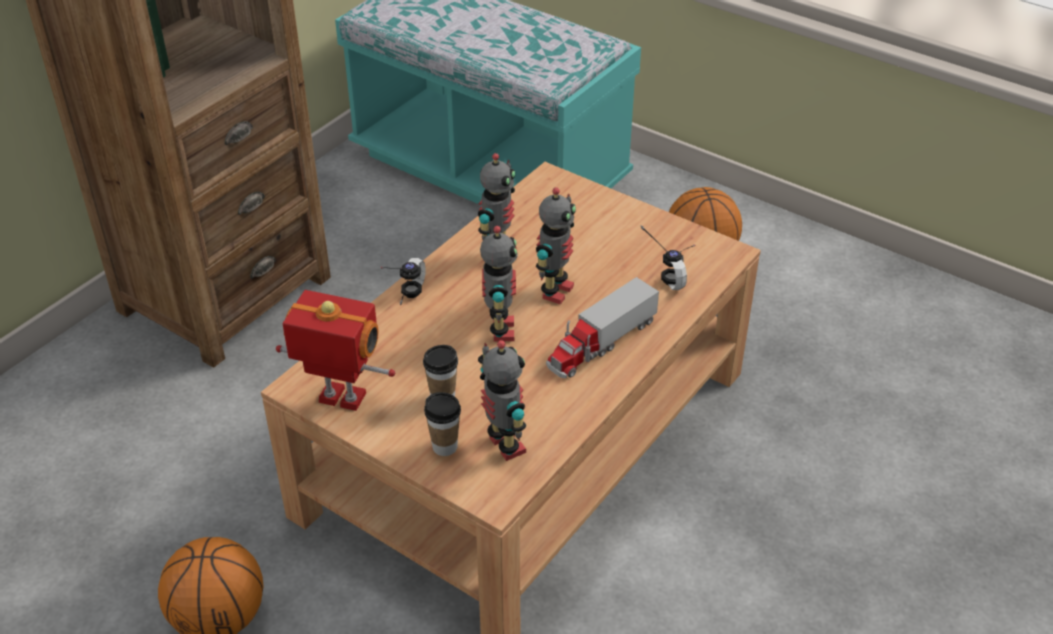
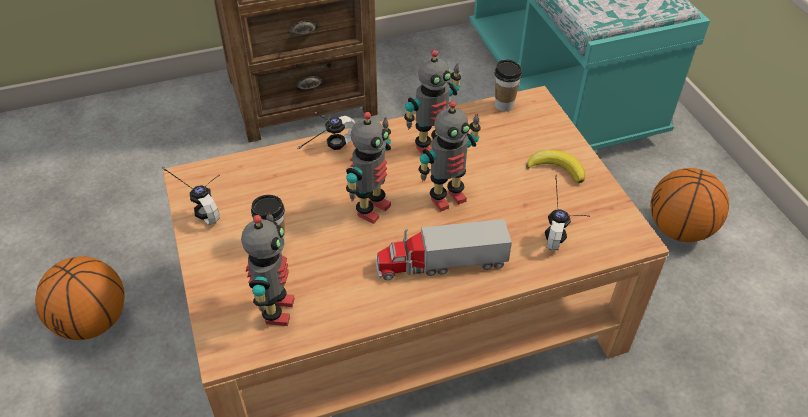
camera: 35 degrees right, 5 degrees up
toy robot [276,290,395,411] -> headphones [162,167,220,225]
cup [424,392,461,456] -> cup moved to [495,59,522,111]
none -> banana [526,150,585,183]

